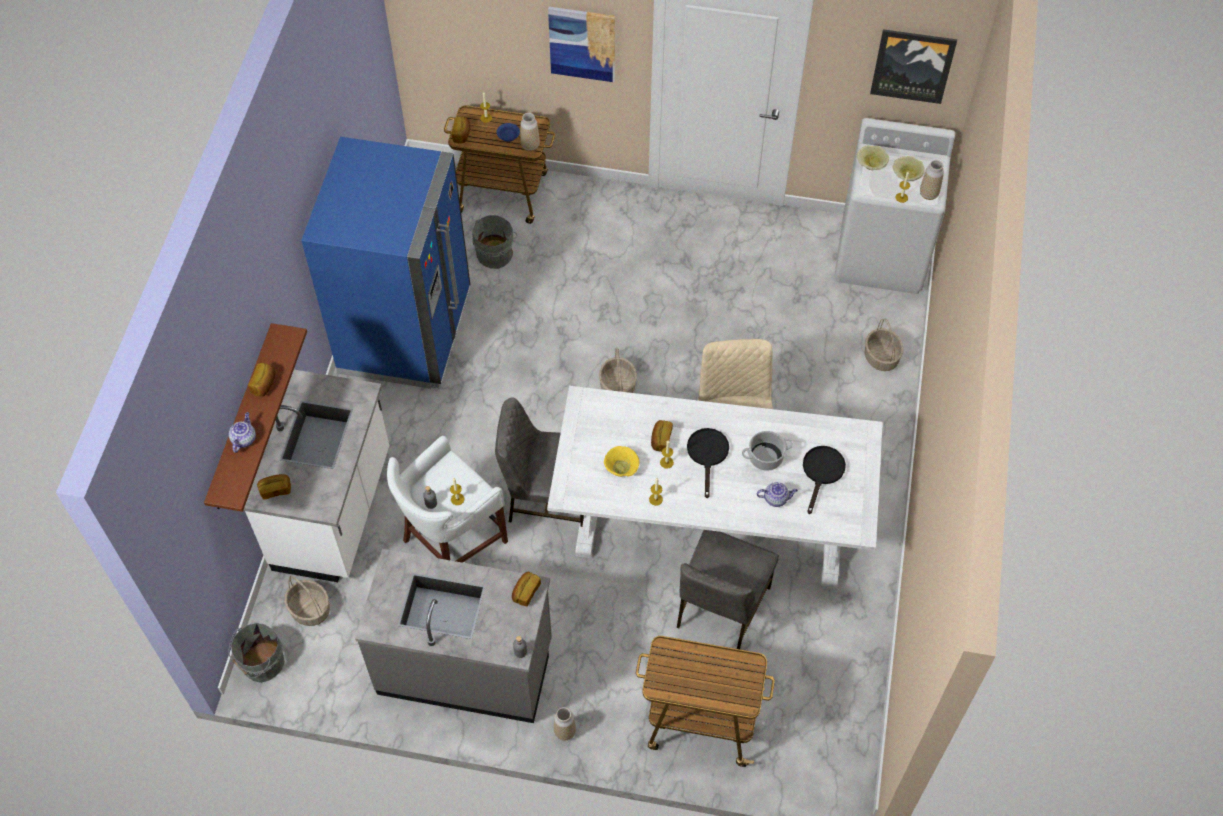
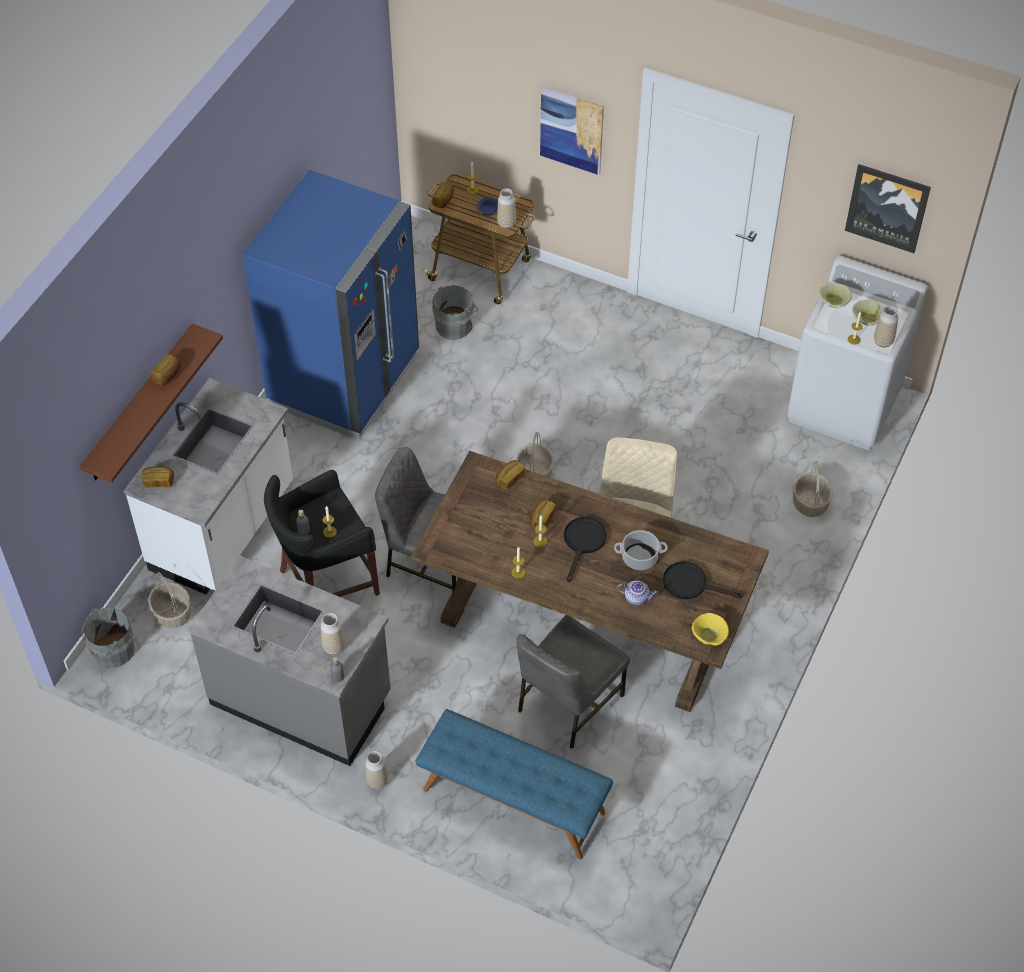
camera: 15 degrees right, 5 degrees down
teapot [229,412,256,453] -> none
white stool [387,436,508,563] -> black stool [264,470,380,597]
bread [512,572,541,606] -> bread moved to [496,460,525,490]
white dining table [547,386,883,589] -> brown dining table [411,451,769,712]
yellow bowl [604,446,640,477] -> yellow bowl moved to [692,613,729,646]
cart [636,636,775,767] -> blue bench [416,709,613,860]
black frying pan [803,446,846,514] -> black frying pan turned 105 degrees counterclockwise [663,561,743,599]
none -> vase [321,613,345,655]

